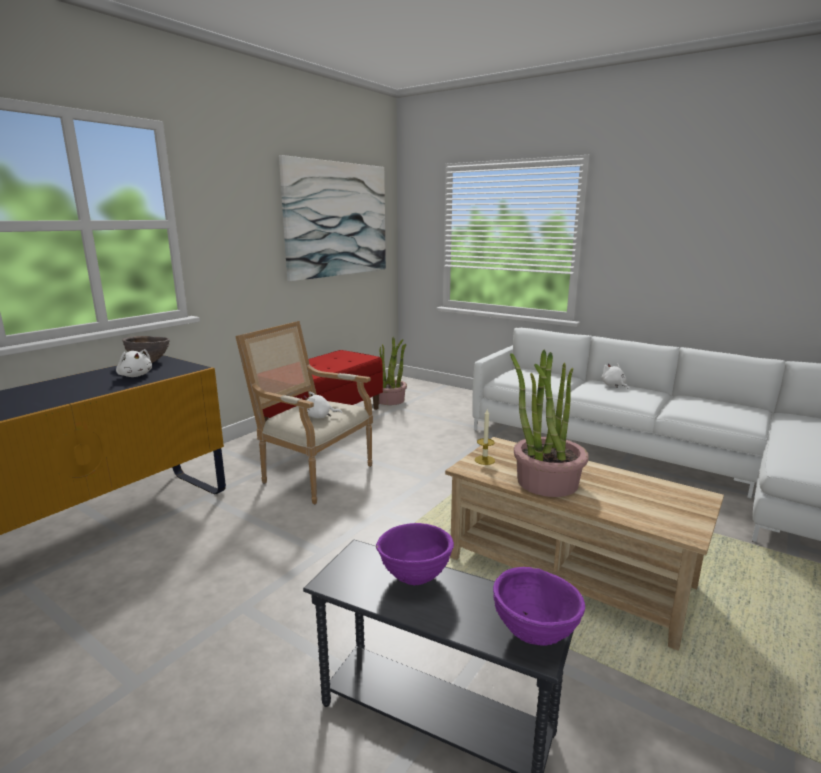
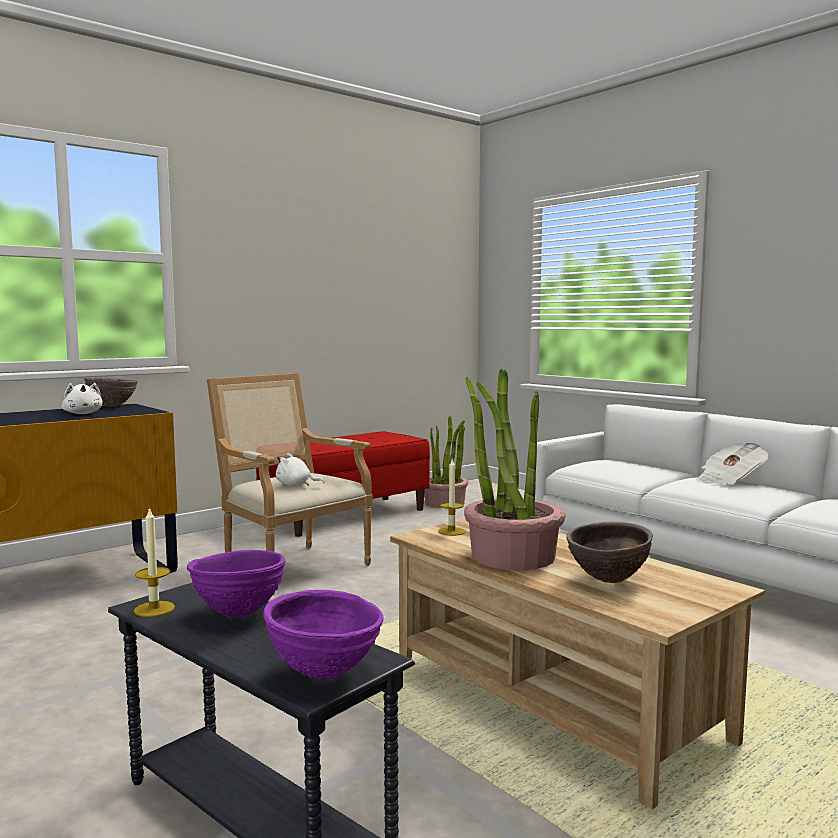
camera: 15 degrees right, 10 degrees down
picture [279,155,386,281] -> none
white plush toy [601,363,628,389] -> newspaper [696,443,769,484]
none -> candle [134,507,175,617]
none -> brown bowl [566,522,653,583]

